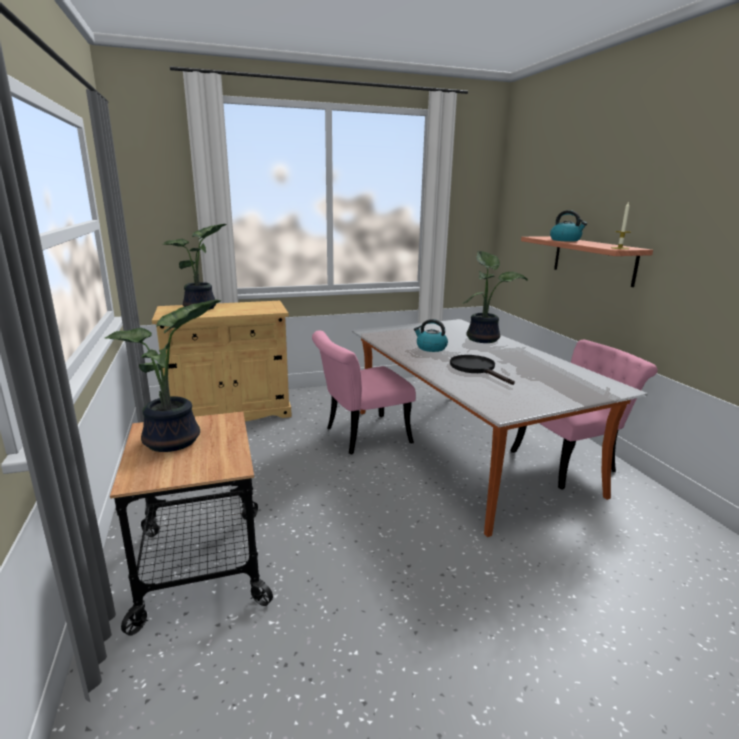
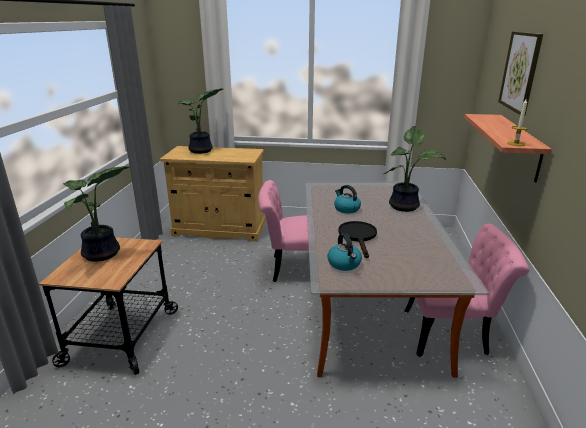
camera: 25 degrees right, 5 degrees up
kettle [550,210,587,242] -> kettle moved to [328,233,362,271]
none -> picture [498,32,543,116]

